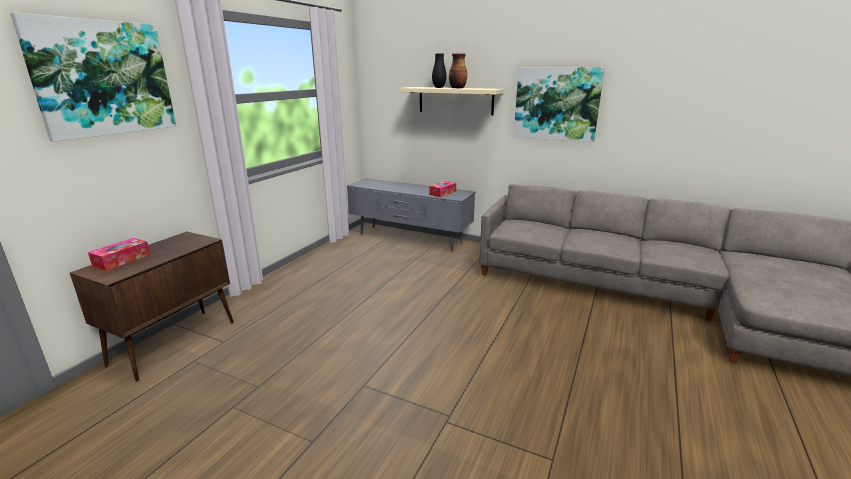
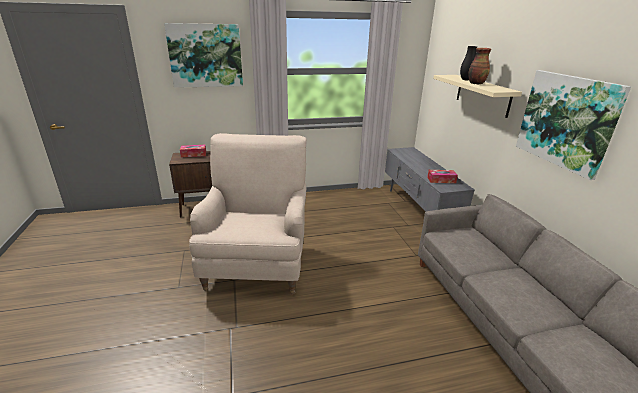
camera: 50 degrees right, 5 degrees up
none -> beige armchair [189,133,307,295]

